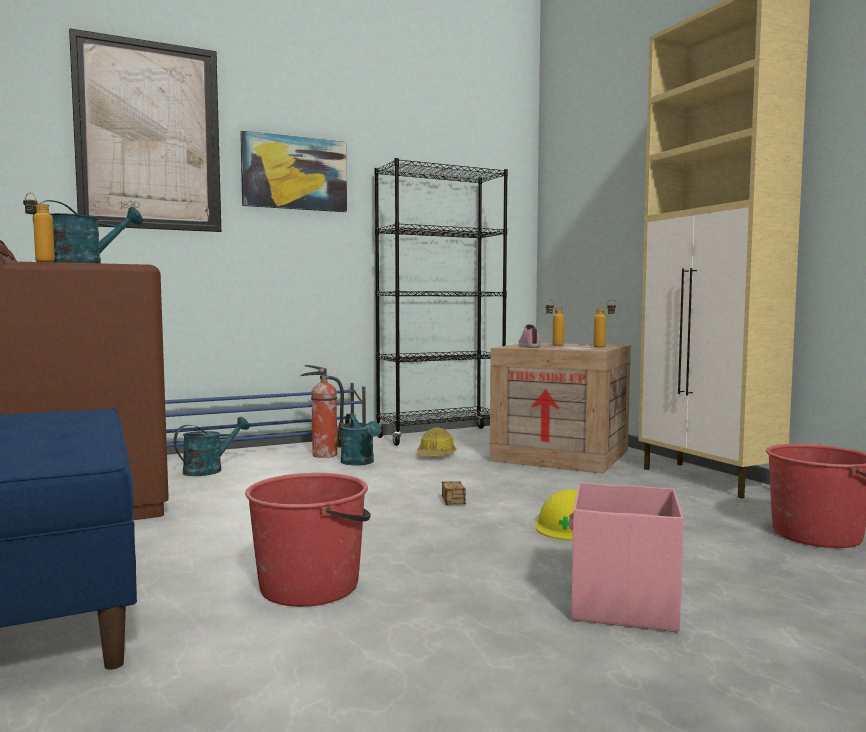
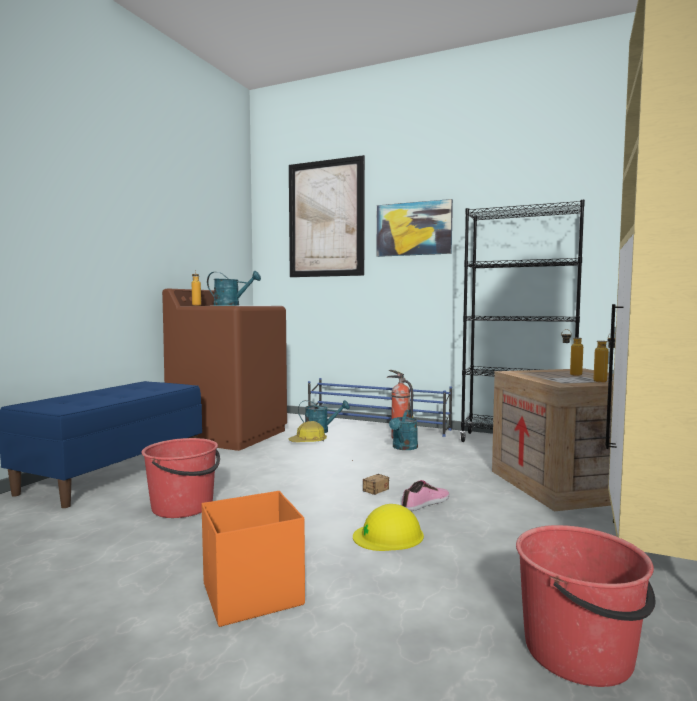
camera: 50 degrees right, 0 degrees up
hard hat [418,428,456,456] -> hard hat moved to [288,421,327,442]
shoe [518,324,541,348] -> shoe moved to [402,480,449,511]
pink storage box [569,482,684,632] -> orange storage box [201,491,305,627]

